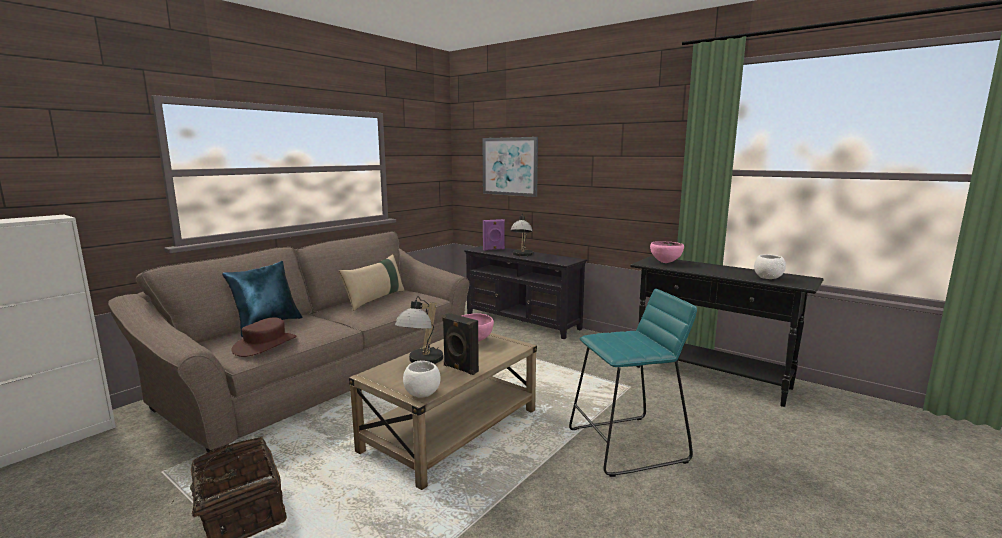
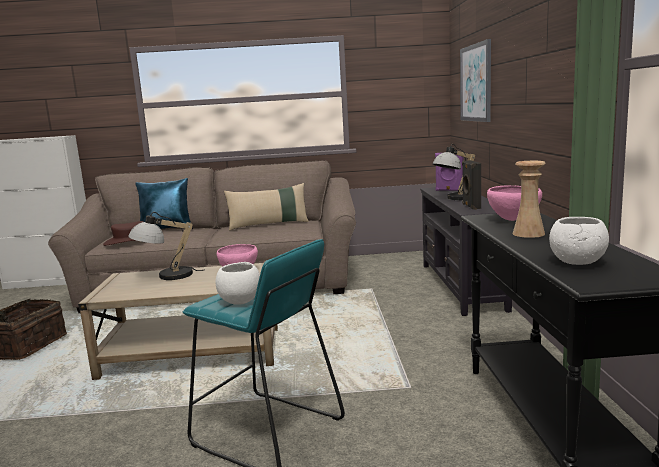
camera: 50 degrees right, 0 degrees up
white bowl [403,361,441,398] -> white bowl moved to [216,262,260,305]
black speaker [442,313,479,375] -> black speaker moved to [462,160,481,210]
none -> beige vase [512,161,546,238]

